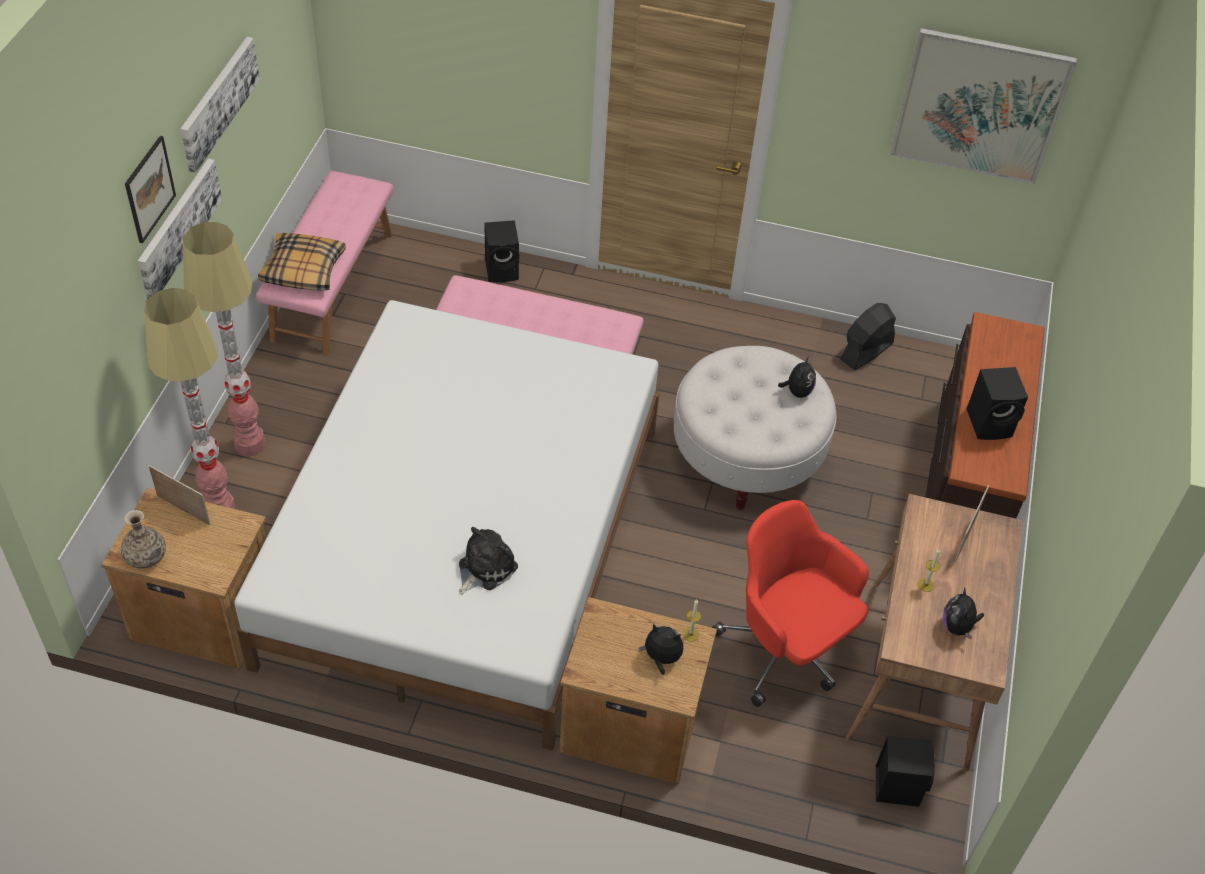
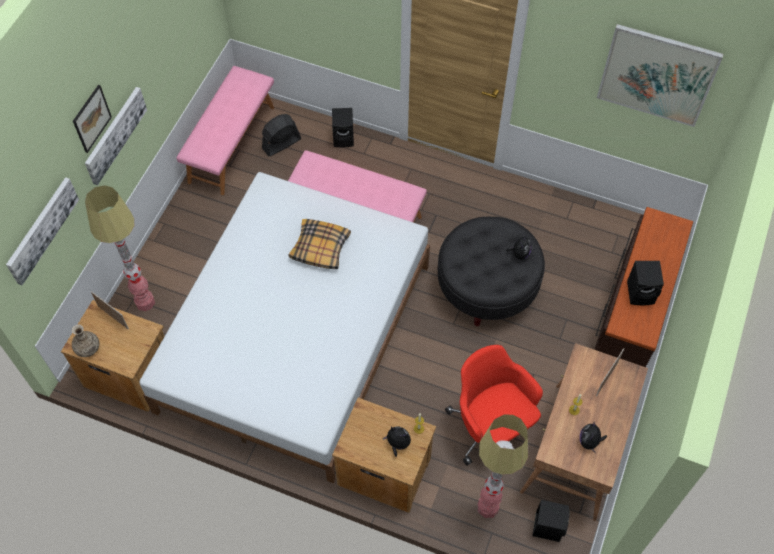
camera: 10 degrees right, 10 degrees up
picture [180,37,260,173] -> picture moved to [6,177,79,285]
floor lamp [183,222,265,457] -> floor lamp moved to [477,414,528,518]
pillow [258,233,346,291] -> pillow moved to [288,219,351,269]
plush toy [459,527,518,595] -> none
white ottoman [674,346,836,510] -> black ottoman [438,217,545,326]
black fan [840,303,896,370] -> black fan moved to [262,114,301,156]

